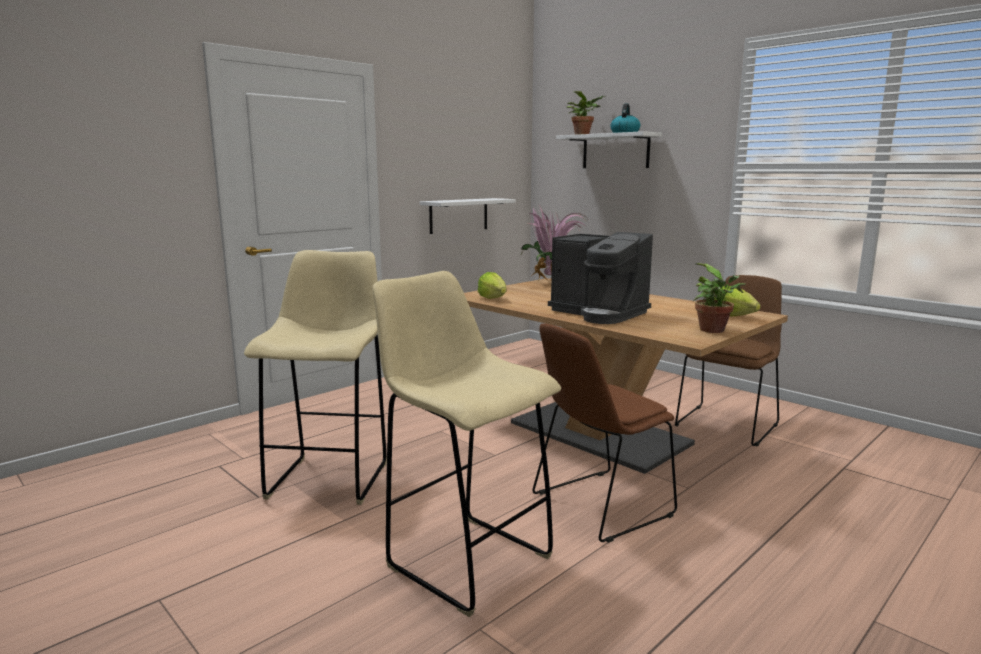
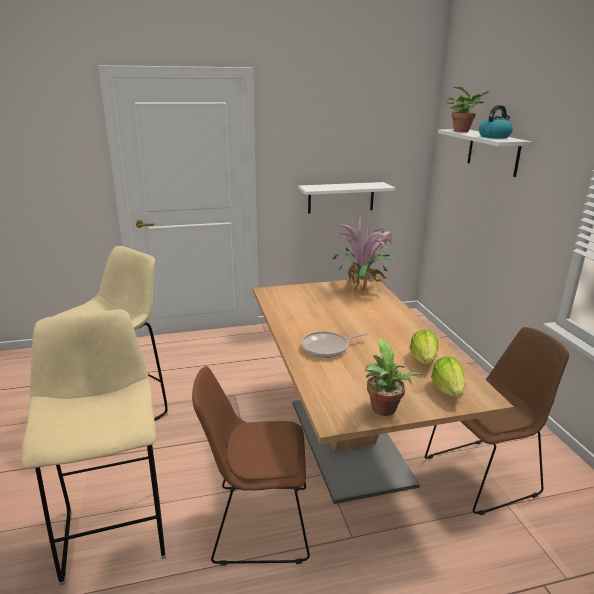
camera: 30 degrees right, 10 degrees up
lettuce [478,272,506,299] -> lettuce moved to [409,329,438,365]
coffee machine [548,232,653,324] -> frying pan [301,331,368,358]

